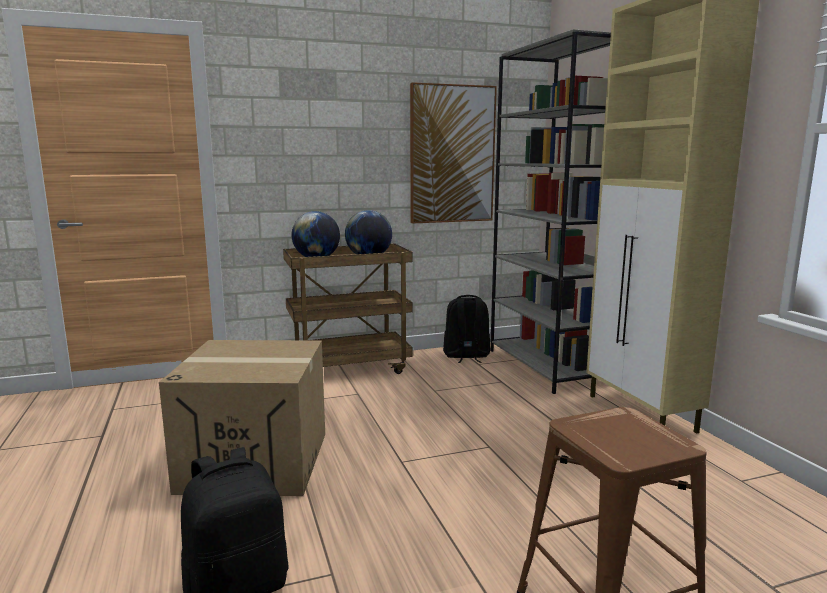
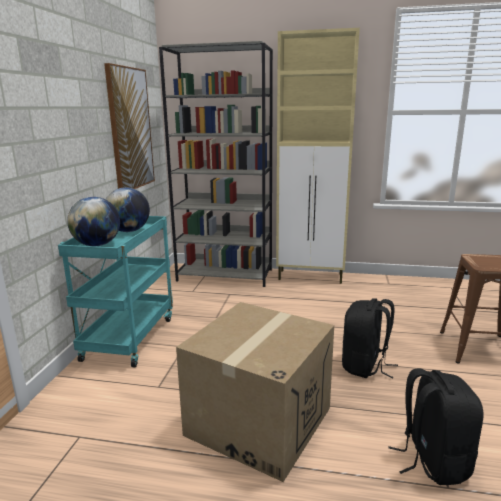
camera: 60 degrees left, 5 degrees up
brown cart [283,243,413,374] -> turquoise cart [58,216,173,367]
black backpack [443,295,490,363] -> black backpack moved to [342,298,398,379]

